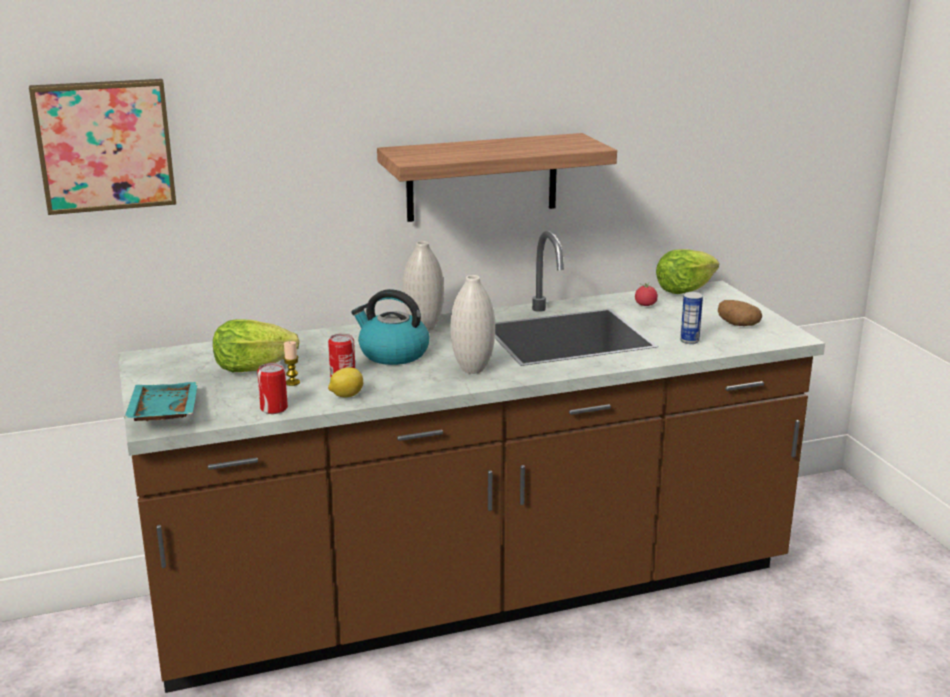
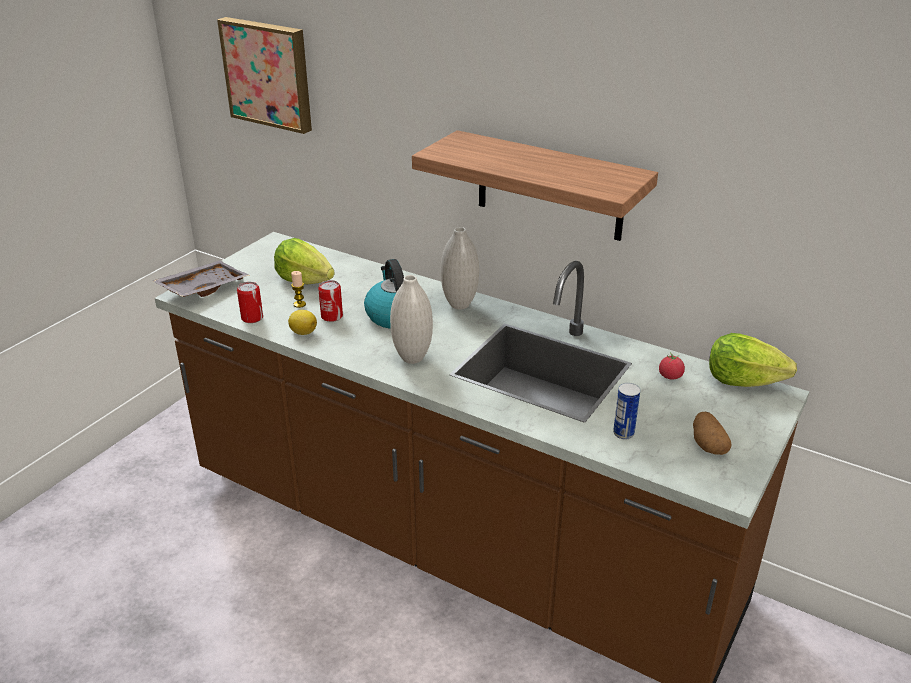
camera: 50 degrees right, 10 degrees up
turquoise tray [124,382,198,421] -> grey tray [153,260,250,297]

